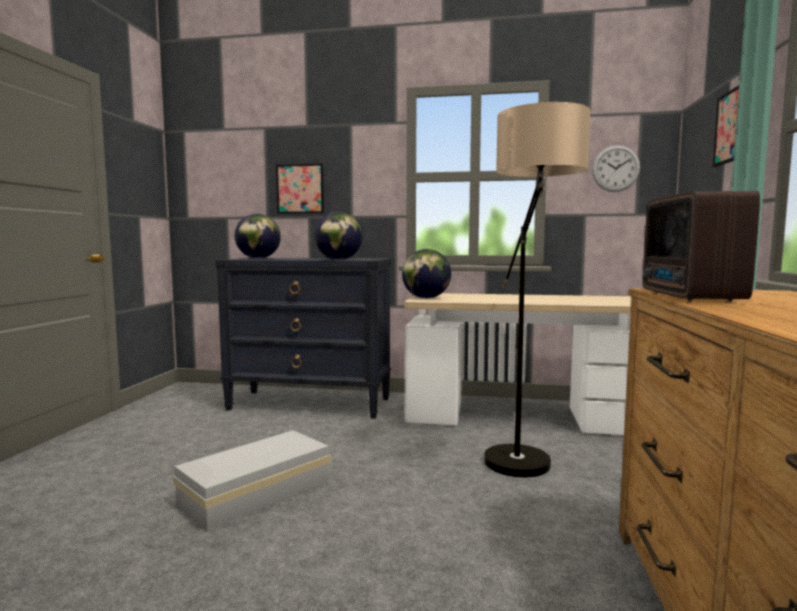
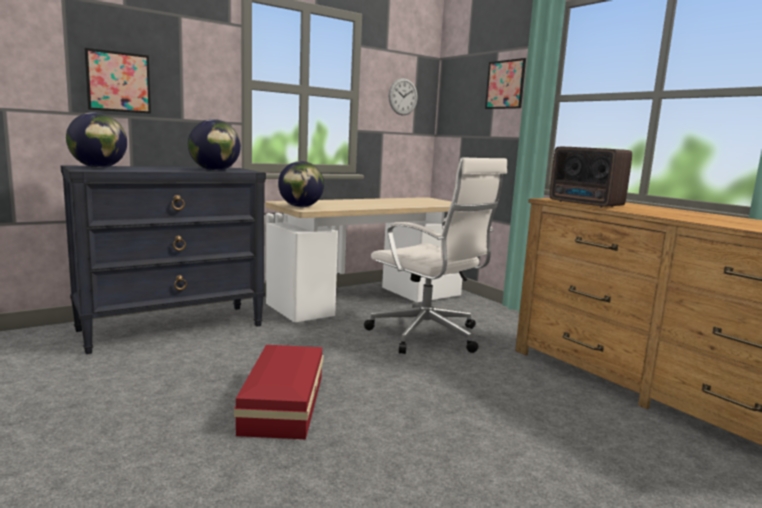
camera: 45 degrees left, 5 degrees up
white storage box [173,430,331,531] -> red storage box [234,345,323,439]
floor lamp [484,102,591,478] -> white office chair [364,158,507,354]

